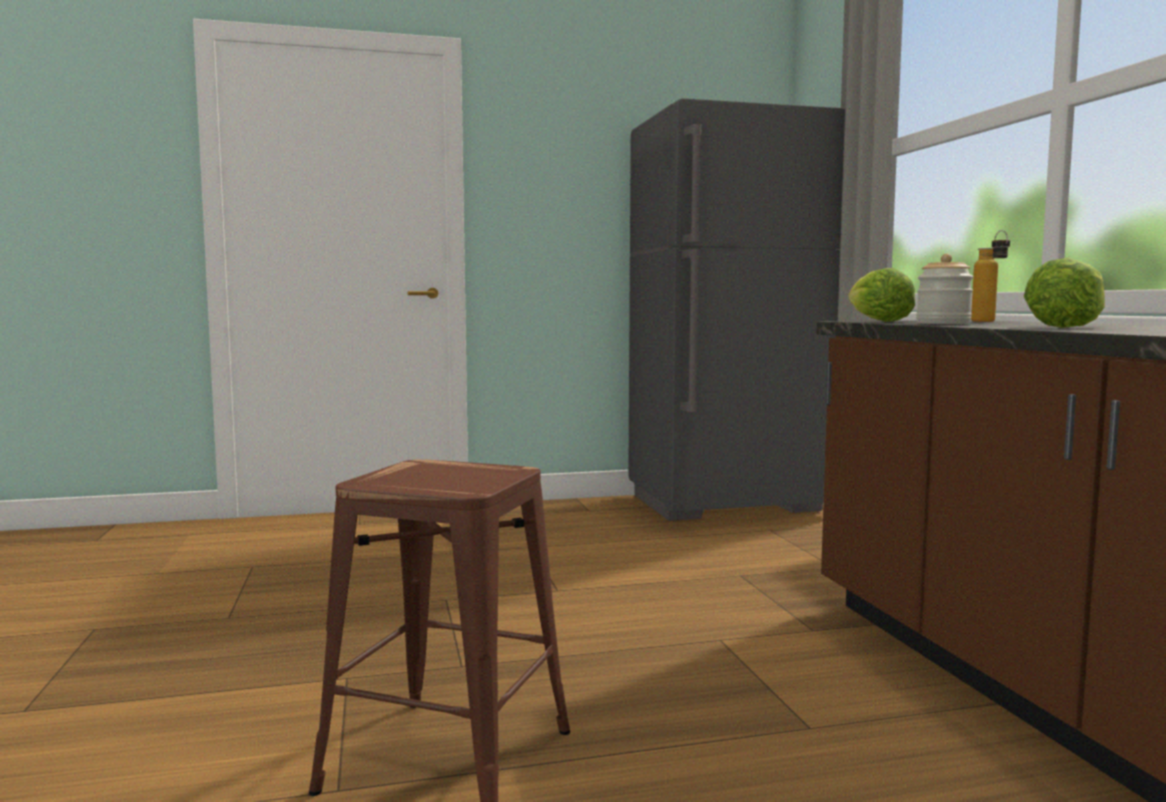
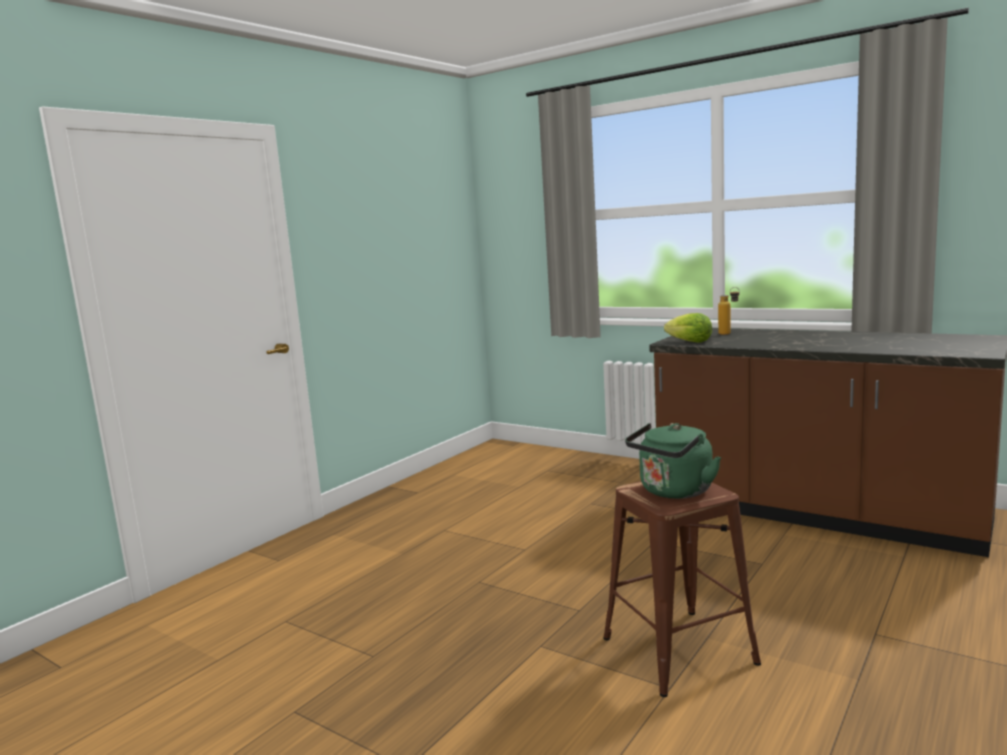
camera: 40 degrees left, 5 degrees up
grey fridge [628,98,845,521] -> none
jar [916,254,974,324] -> none
lettuce [1024,258,1105,328] -> none
none -> green kettle [625,423,721,499]

